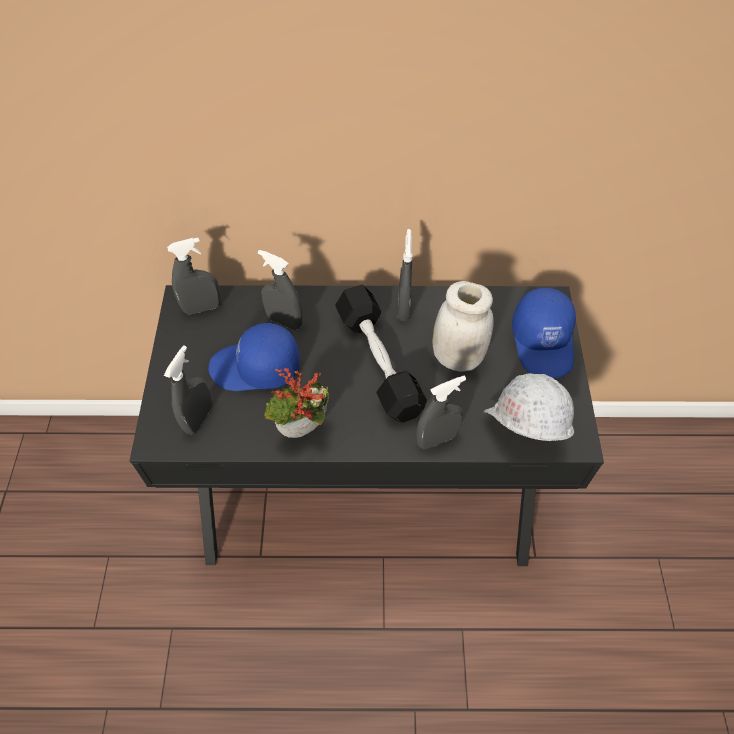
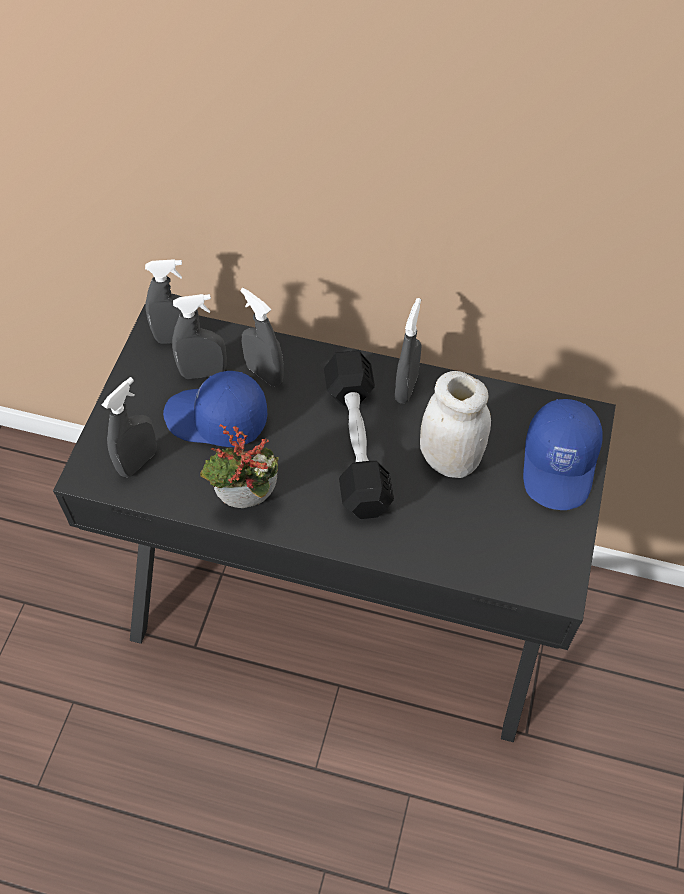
camera: 15 degrees right, 0 degrees up
grey spray bottle [416,376,466,450] -> grey spray bottle moved to [172,294,227,379]
white hard hat [483,373,574,441] -> none

